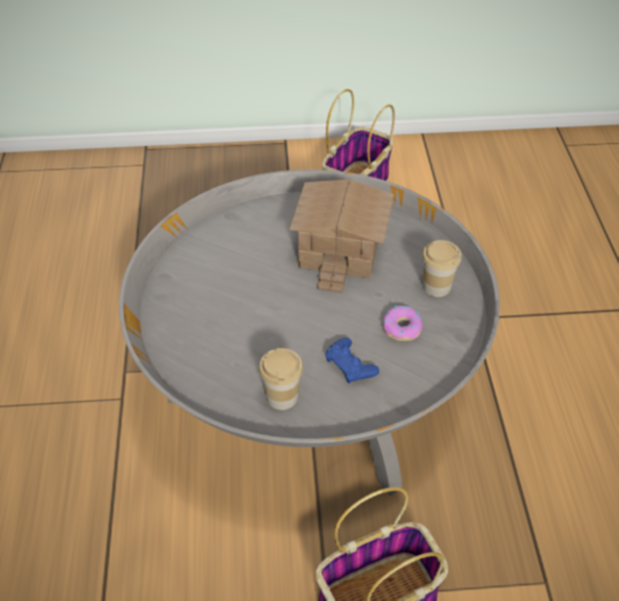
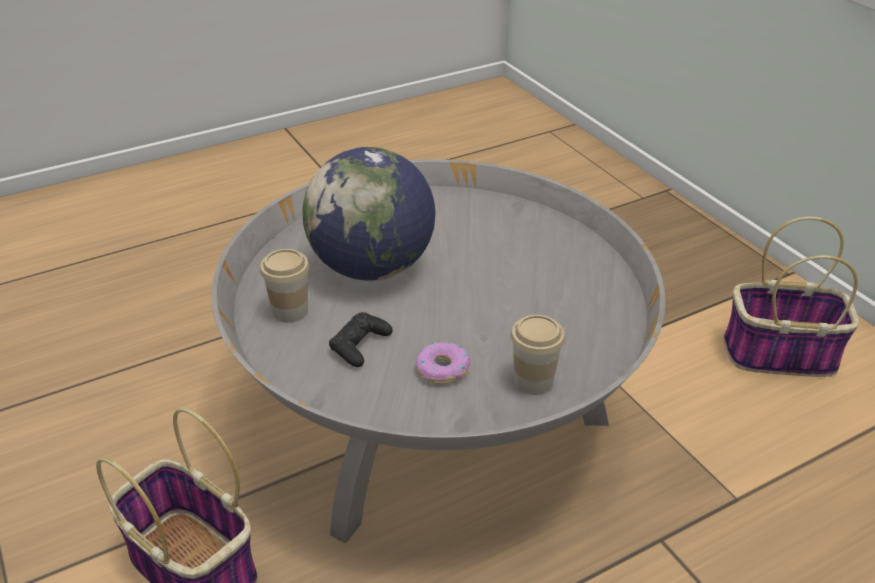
camera: 65 degrees right, 10 degrees down
toy house [289,179,394,293] -> none
blue game controller [326,338,379,383] -> black game controller [329,312,393,367]
none -> globe [303,147,435,281]

